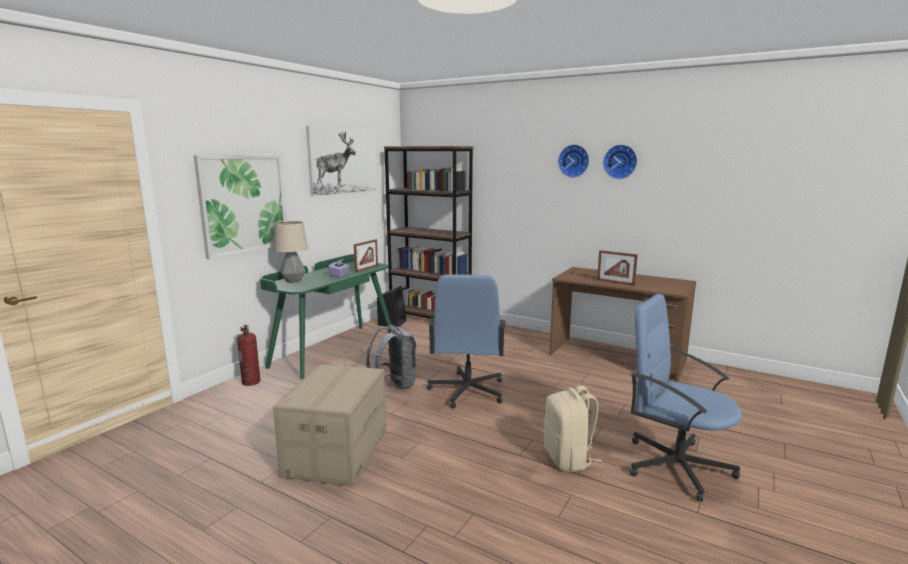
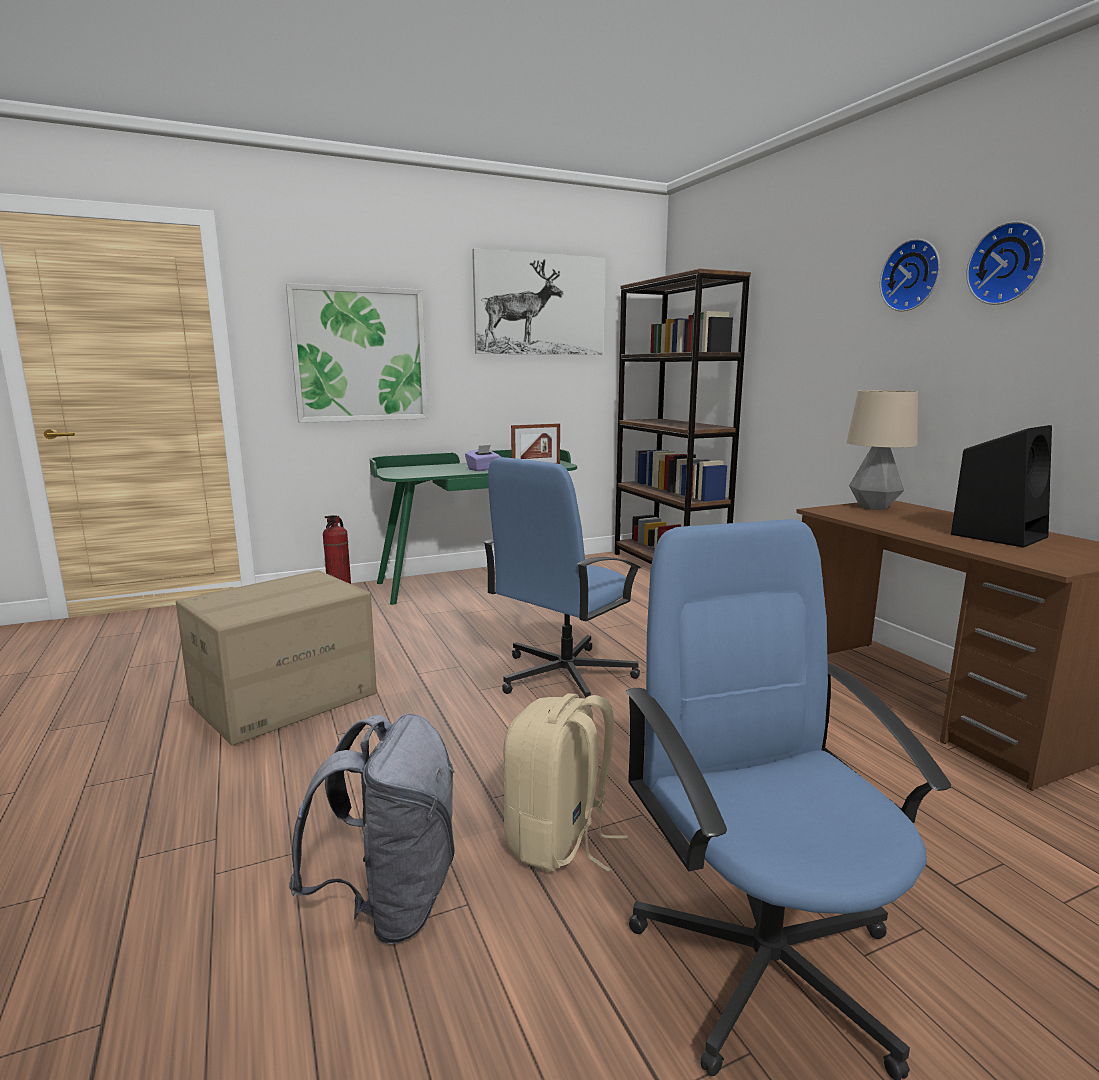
camera: 35 degrees right, 0 degrees up
table lamp [274,221,308,283] -> table lamp moved to [847,390,918,510]
grey backpack [366,325,416,390] -> grey backpack moved to [289,714,455,944]
black speaker [377,286,407,327] -> black speaker moved to [951,425,1052,548]
picture frame [597,250,638,286] -> none

